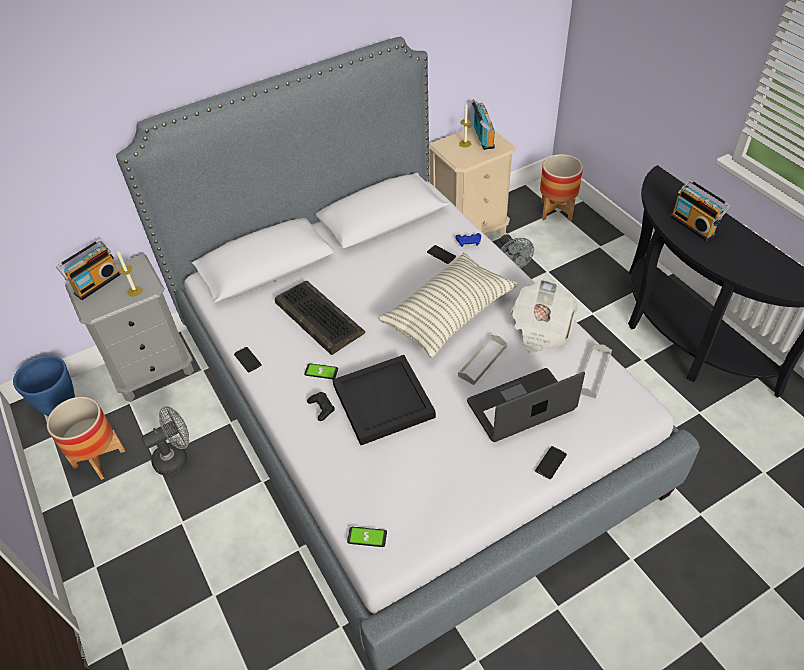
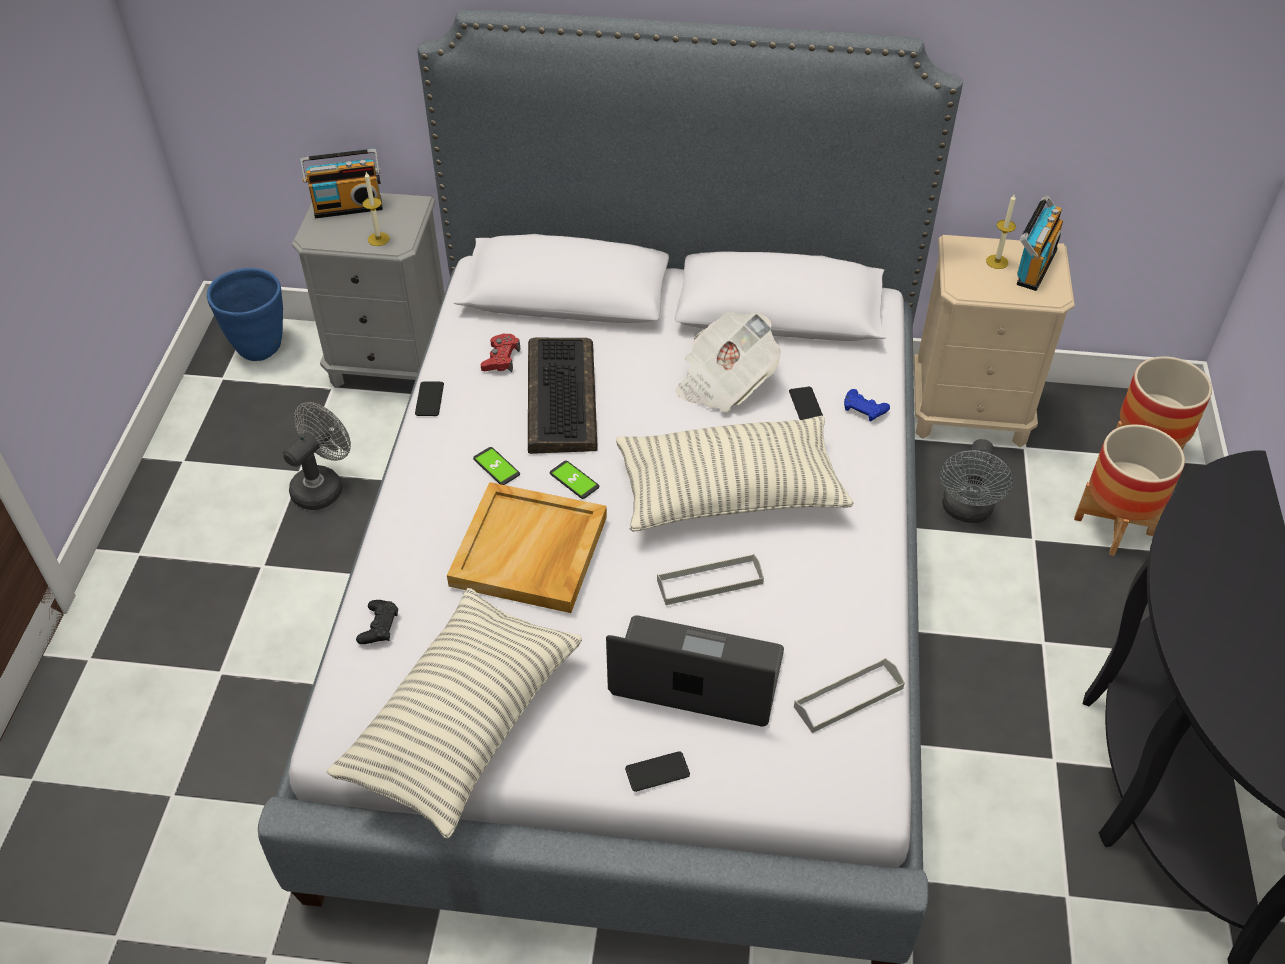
camera: 35 degrees right, 0 degrees up
planter [47,397,125,480] -> planter moved to [1074,424,1185,556]
grey fan [141,406,189,475] -> grey fan turned 60 degrees counterclockwise [283,402,351,510]
black game controller [307,392,335,421] -> black game controller moved to [356,600,398,644]
black tray [333,355,436,445] -> beige tray [447,482,607,613]
phone [347,527,387,547] -> phone moved to [550,461,599,499]
newspaper [511,279,578,352] -> newspaper moved to [676,311,781,413]
radio [670,179,731,241] -> none
none -> pillow [326,588,582,839]
none -> red game controller [481,334,520,372]

